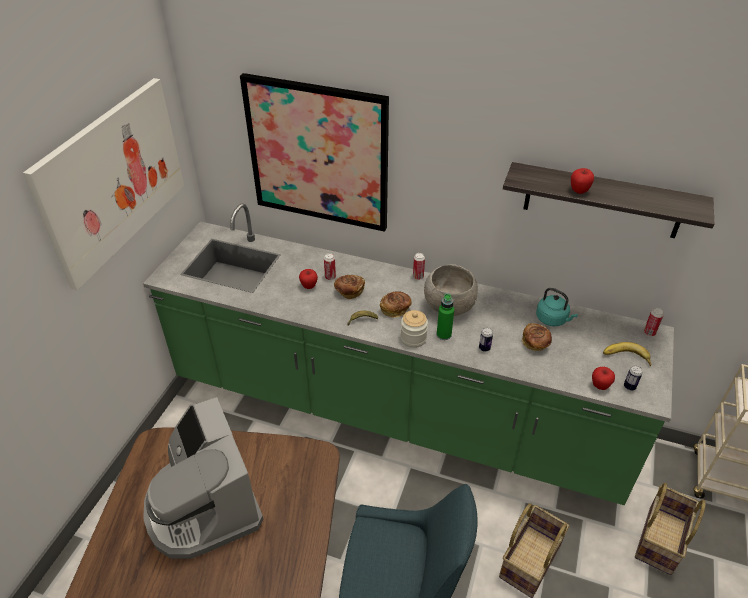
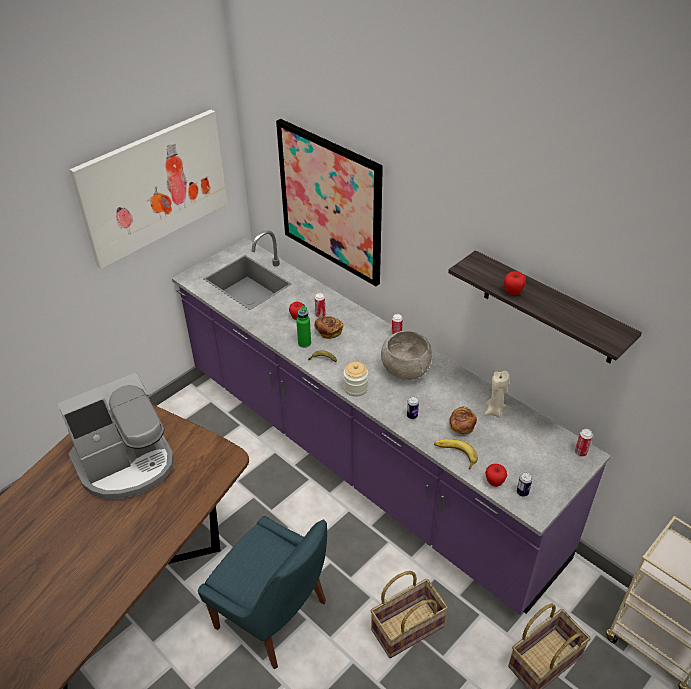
camera: 25 degrees right, 0 degrees up
green counter [143,204,674,505] -> purple counter [172,230,611,615]
coffee machine [143,397,263,559] -> coffee machine turned 120 degrees counterclockwise [58,373,174,500]
bread [380,292,412,318] -> none
green bottle [437,294,454,340] -> green bottle moved to [296,306,311,348]
turquoise kettle [536,288,578,326] -> beige candle [484,371,509,418]
banana [603,342,651,366] -> banana moved to [434,439,478,469]

